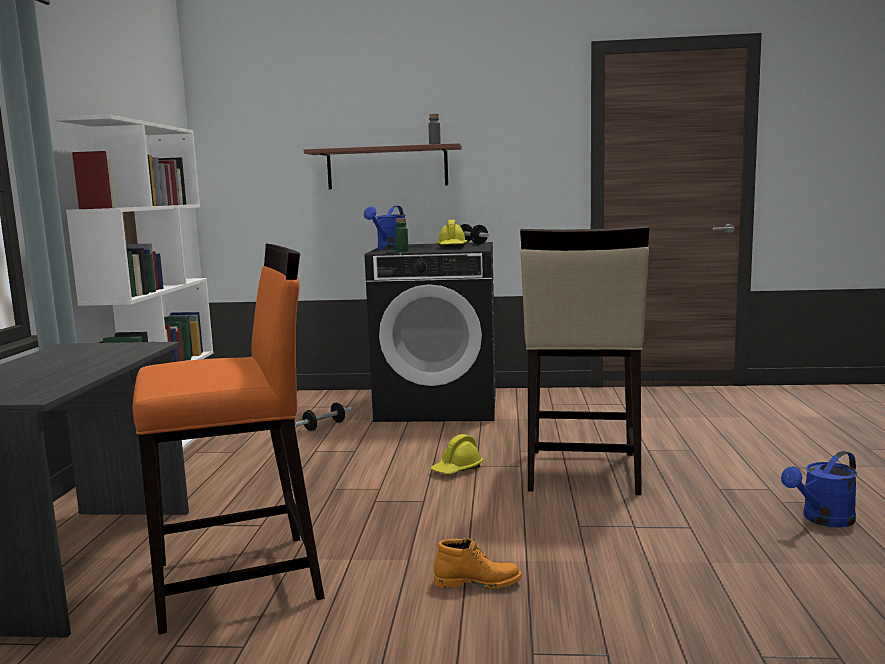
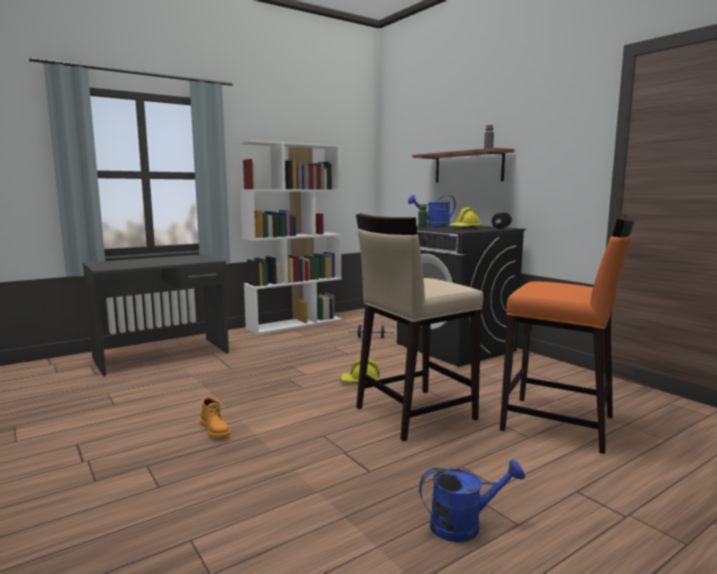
camera: 50 degrees right, 0 degrees up
orange stool [132,243,325,635] -> orange stool moved to [500,214,635,454]
blue watering can [781,451,858,527] -> blue watering can turned 150 degrees clockwise [419,459,525,542]

